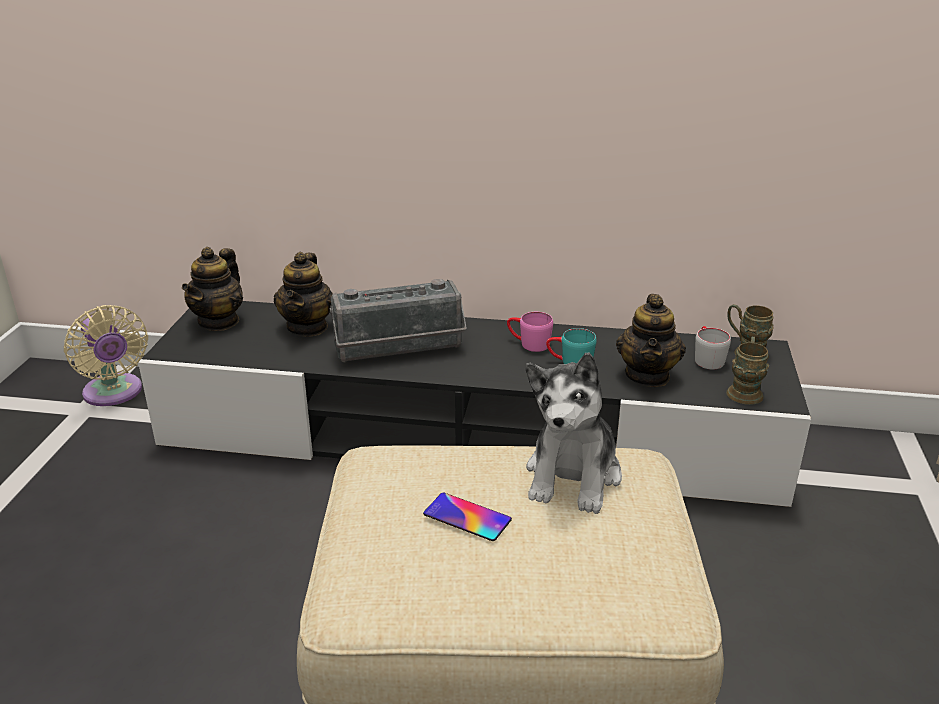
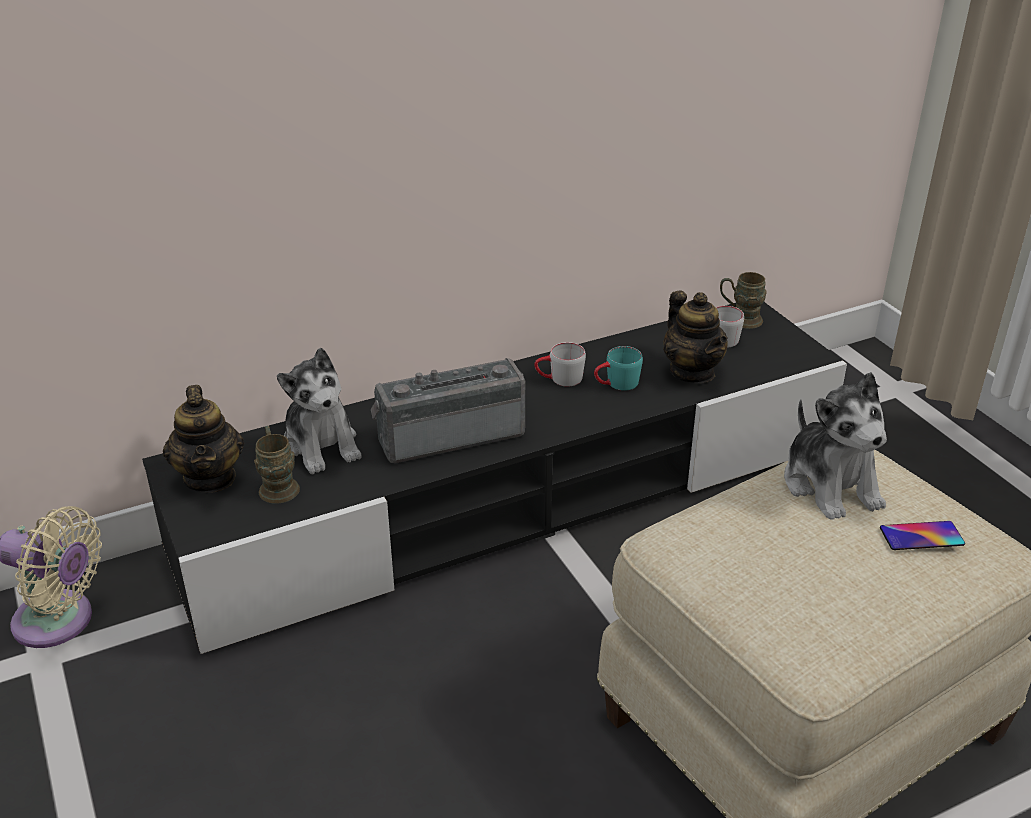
camera: 35 degrees left, 5 degrees up
teapot [274,252,333,337] -> plush toy [277,348,362,474]
radio [330,279,467,363] -> radio turned 150 degrees counterclockwise [371,358,525,463]
phone [423,492,512,541] -> phone moved to [880,521,965,550]
pink mug [507,312,553,352] -> grey mug [534,342,586,387]
brown mug [726,337,769,405] -> brown mug moved to [254,426,300,504]

